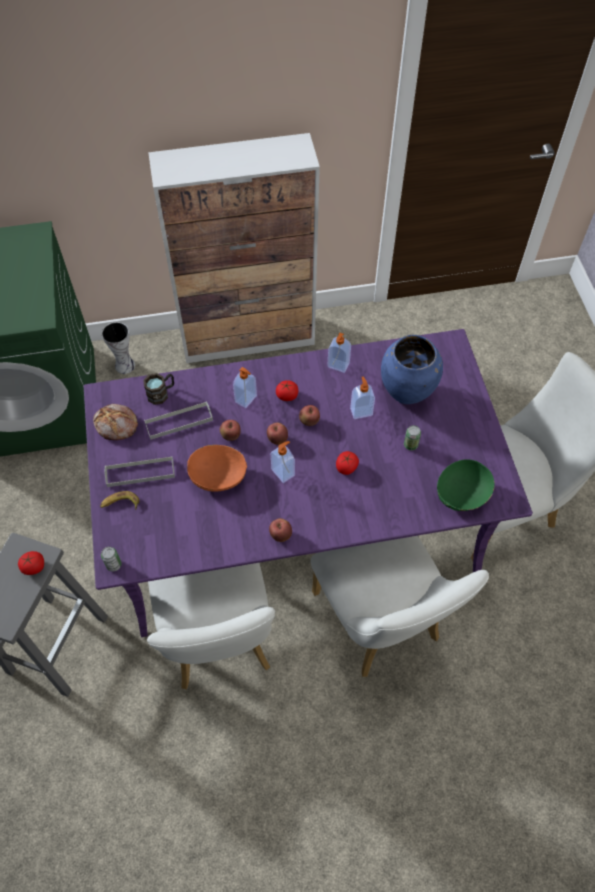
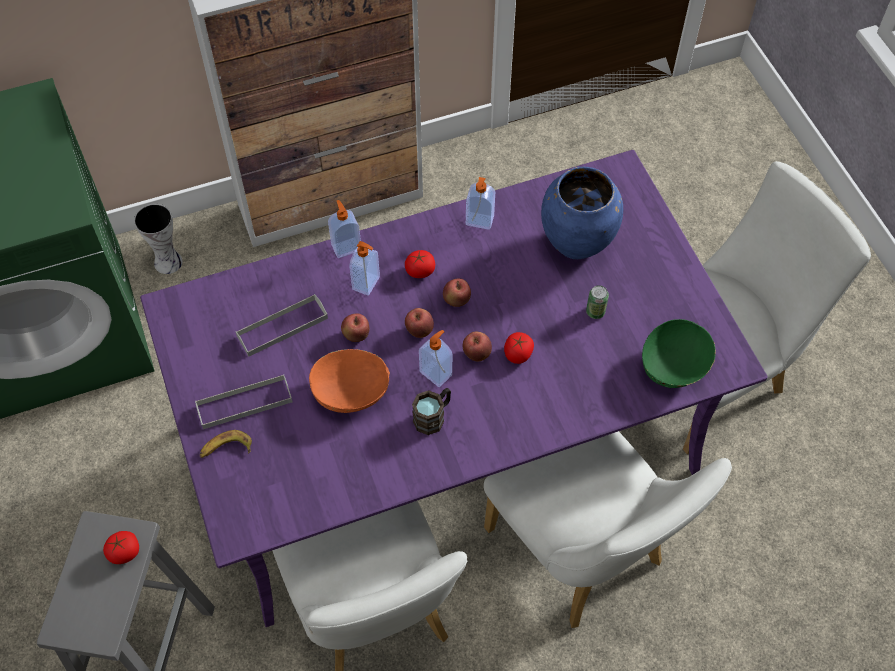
camera: 10 degrees left, 0 degrees up
bread [93,404,138,440] -> none
can [101,547,122,572] -> none
brown mug [143,373,174,405] -> brown mug moved to [412,388,451,435]
apple [269,518,292,542] -> apple moved to [463,331,492,361]
soap dispenser [350,377,375,419] -> soap dispenser moved to [328,200,361,258]

